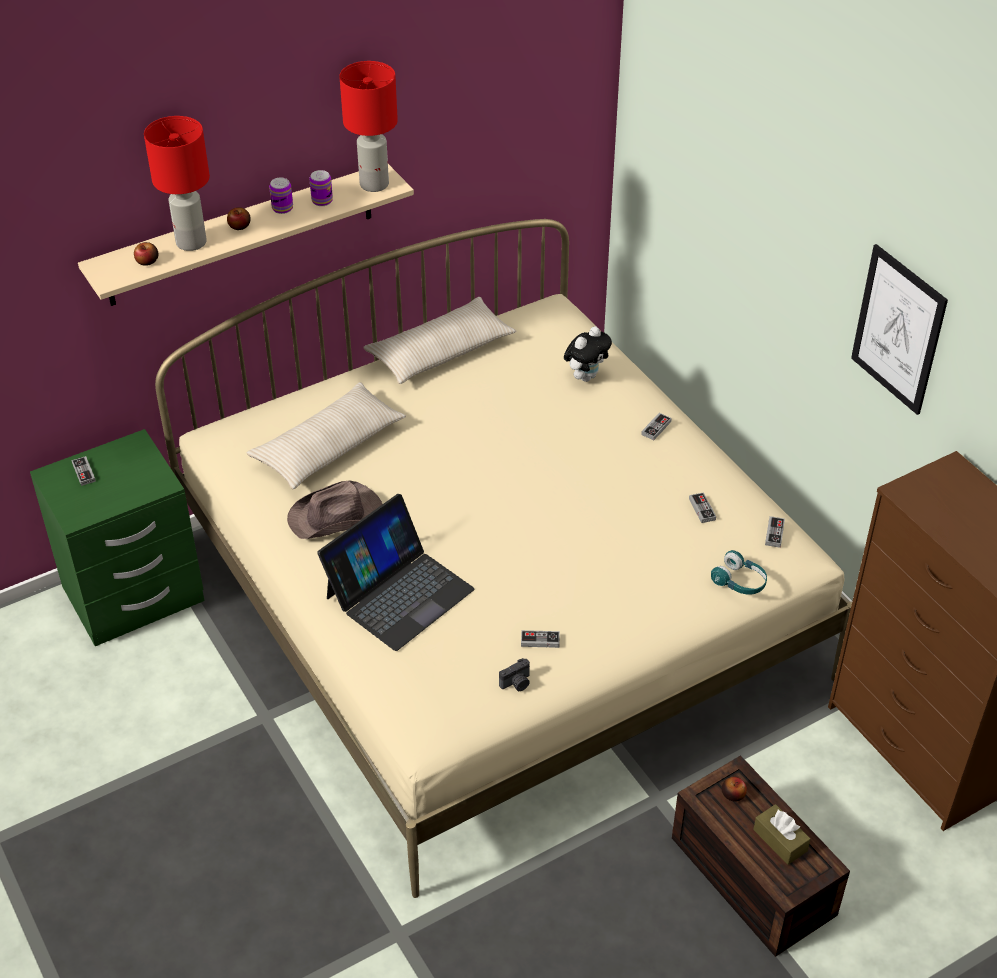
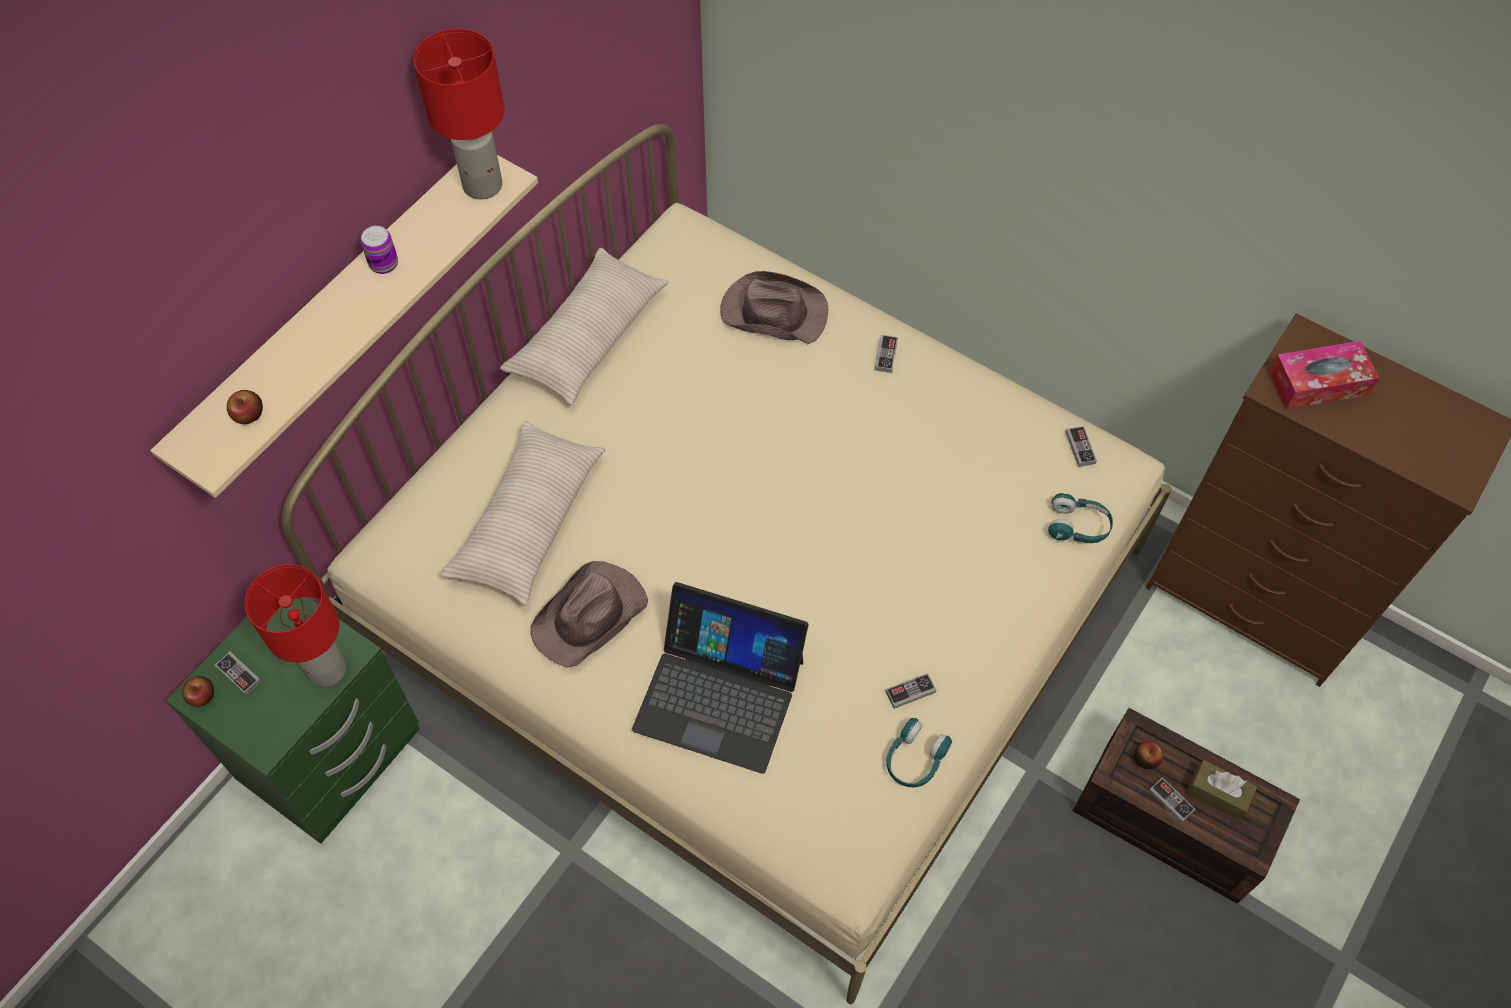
camera: 25 degrees left, 15 degrees up
red table lamp [144,116,210,251] -> red table lamp moved to [245,564,346,687]
apple [227,207,251,230] -> apple moved to [182,676,214,707]
can [309,170,333,206] -> none
laptop [317,494,474,651] -> laptop turned 90 degrees clockwise [632,582,809,774]
camera [499,658,530,691] -> turquoise headphones [886,718,952,787]
plush toy [564,326,612,382] -> brown hat [720,271,829,344]
game controller [689,492,716,523] -> game controller moved to [1149,777,1195,823]
picture [851,244,948,415] -> none
none -> tissue box [1269,341,1380,409]

